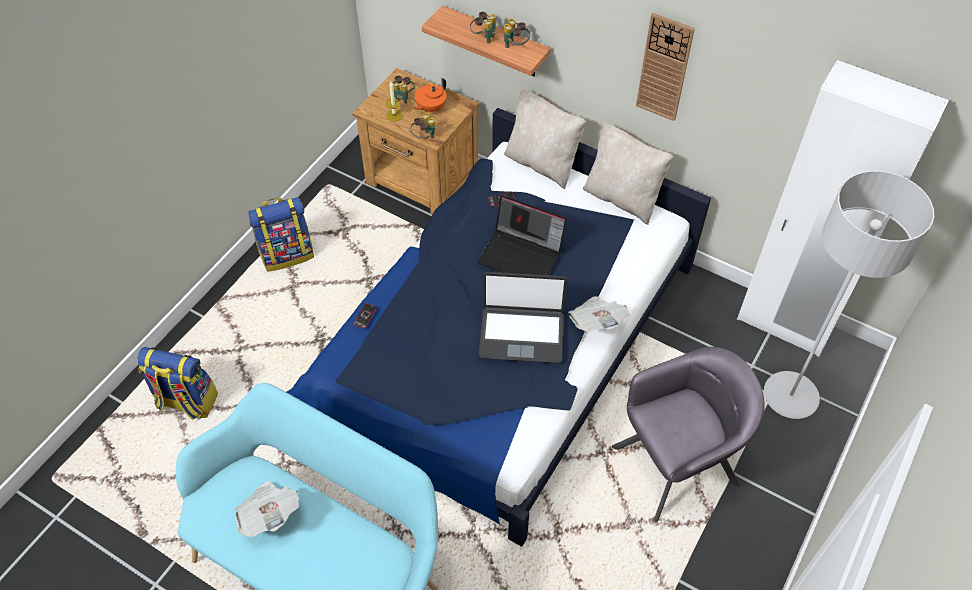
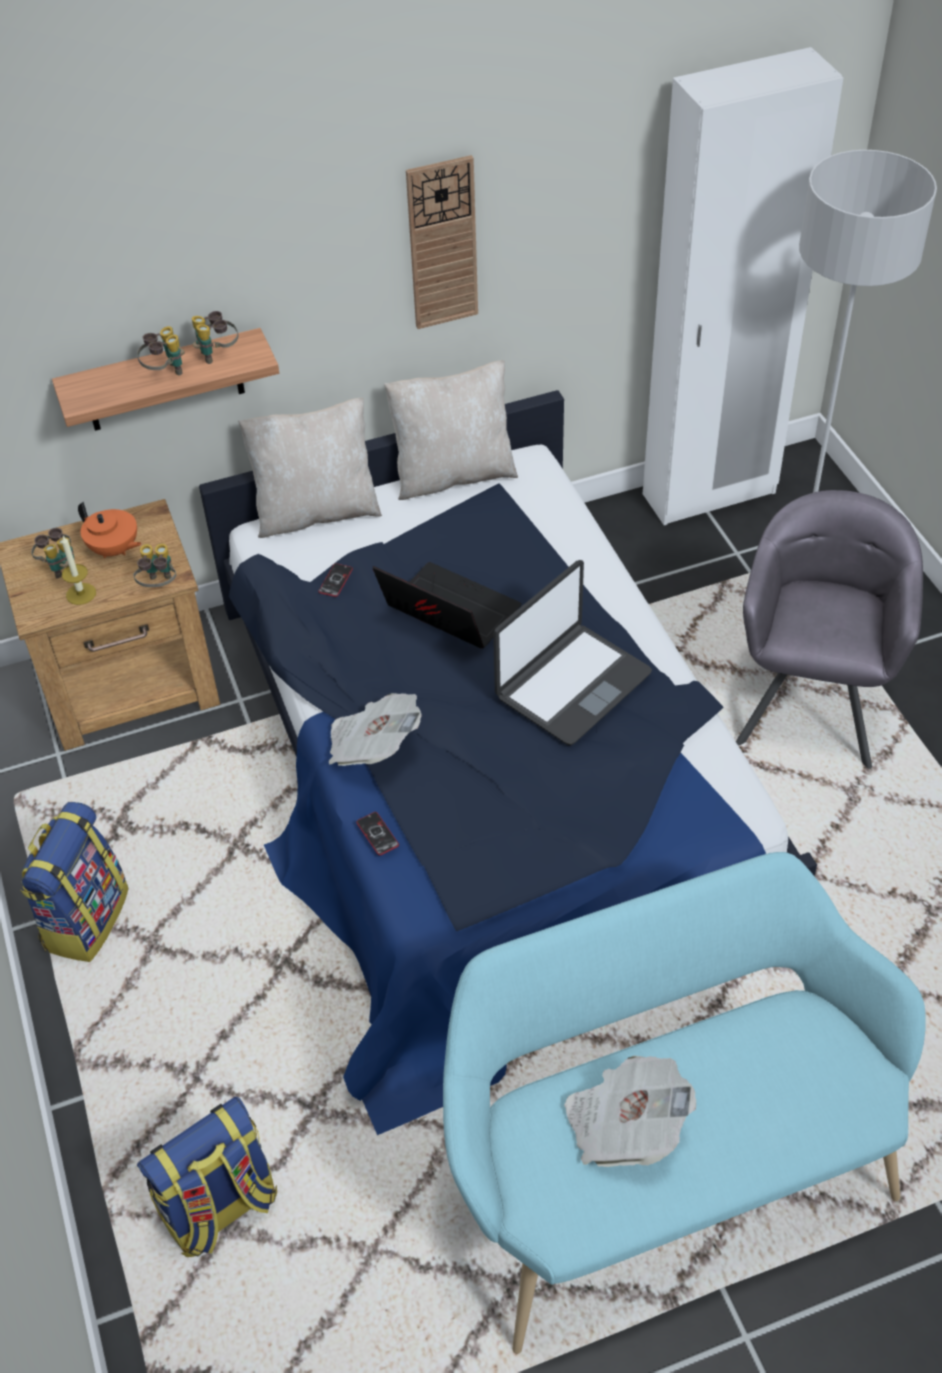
camera: 50 degrees left, 5 degrees down
orange teapot [413,78,447,112] -> orange teapot turned 45 degrees counterclockwise [78,502,142,558]
laptop [477,195,567,275] -> laptop turned 120 degrees counterclockwise [373,562,522,649]
newspaper [568,296,630,332] -> newspaper moved to [329,693,422,766]

